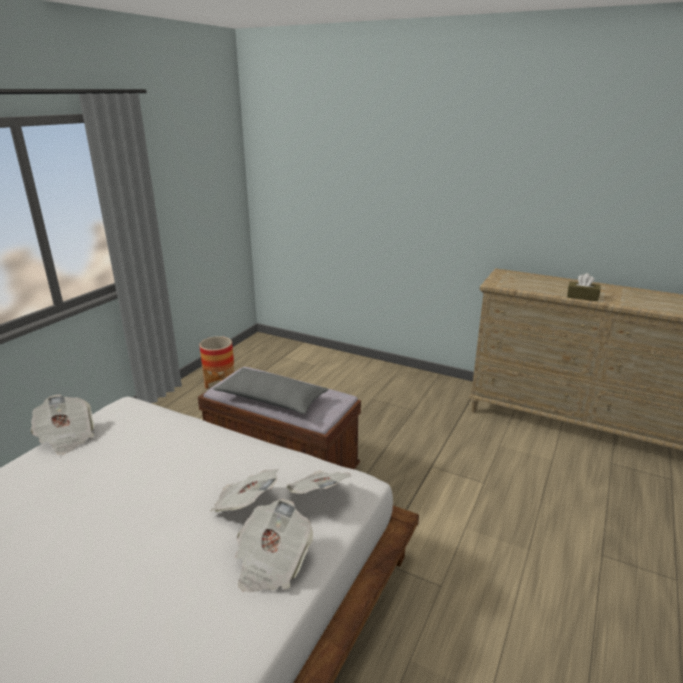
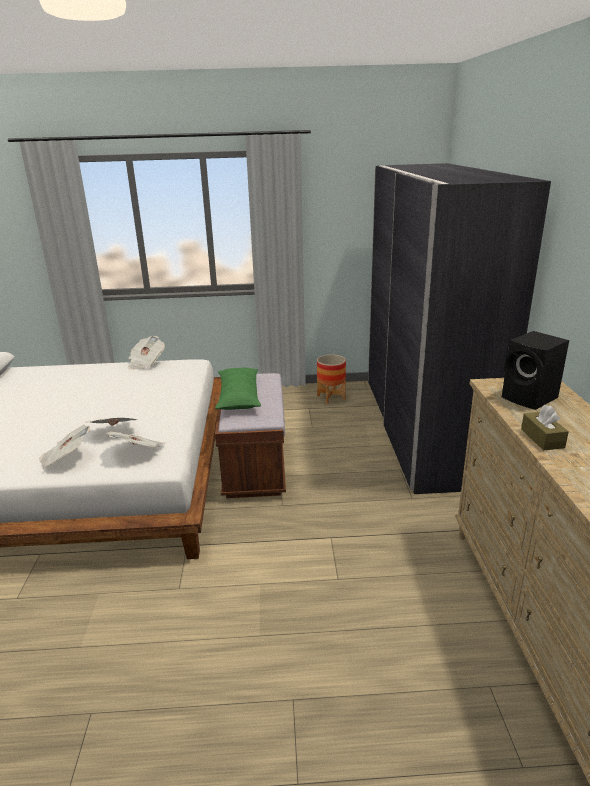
camera: 60 degrees right, 0 degrees up
grey pillow [213,368,328,414] -> green pillow [215,368,261,410]
none -> grey wardrobe [368,163,551,494]
none -> black speaker [502,331,569,410]

